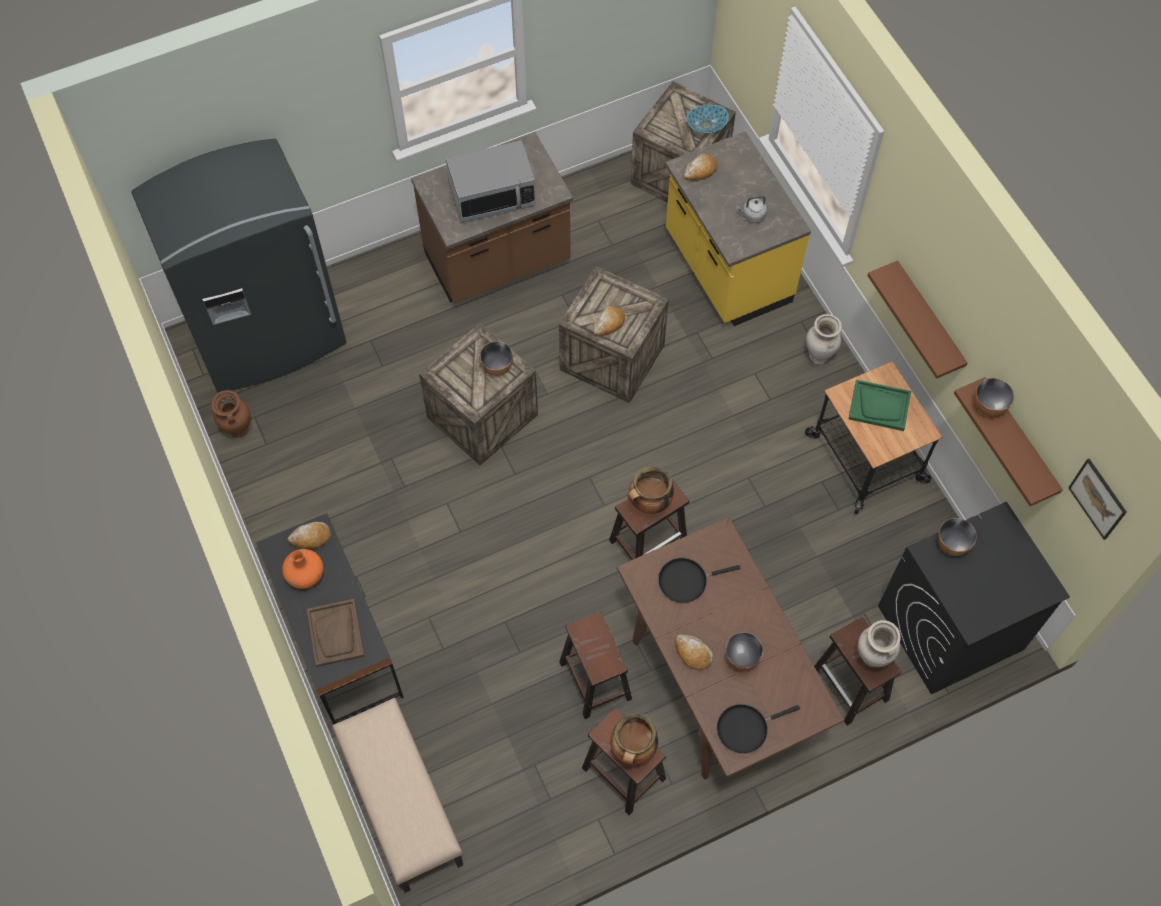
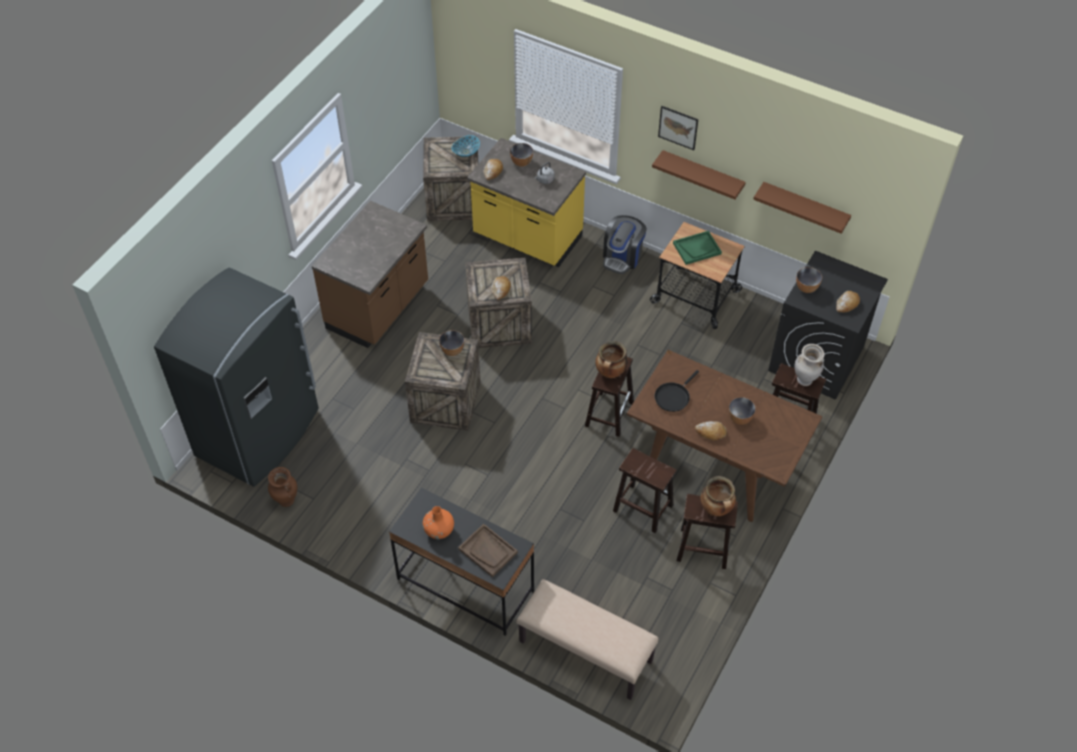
camera: 35 degrees left, 10 degrees down
bread [288,522,331,549] -> bread moved to [836,291,860,313]
microwave [446,141,536,223] -> none
black frying pan [717,704,800,754] -> none
beige vase [806,314,842,364] -> coffee machine [603,215,647,274]
bowl [975,378,1014,417] -> bowl moved to [510,143,533,167]
picture [1068,459,1127,540] -> picture moved to [658,106,698,150]

